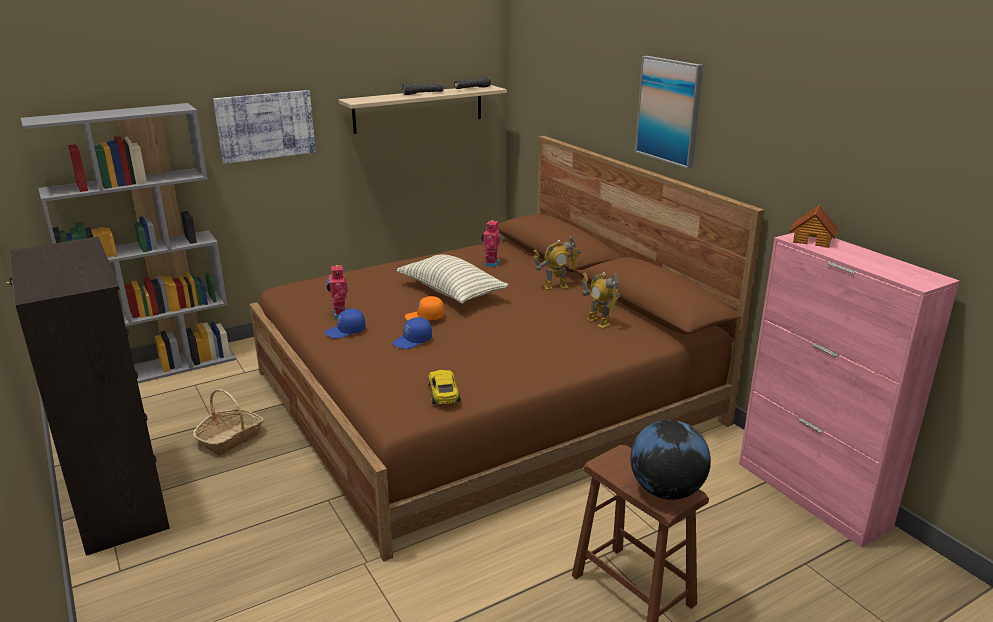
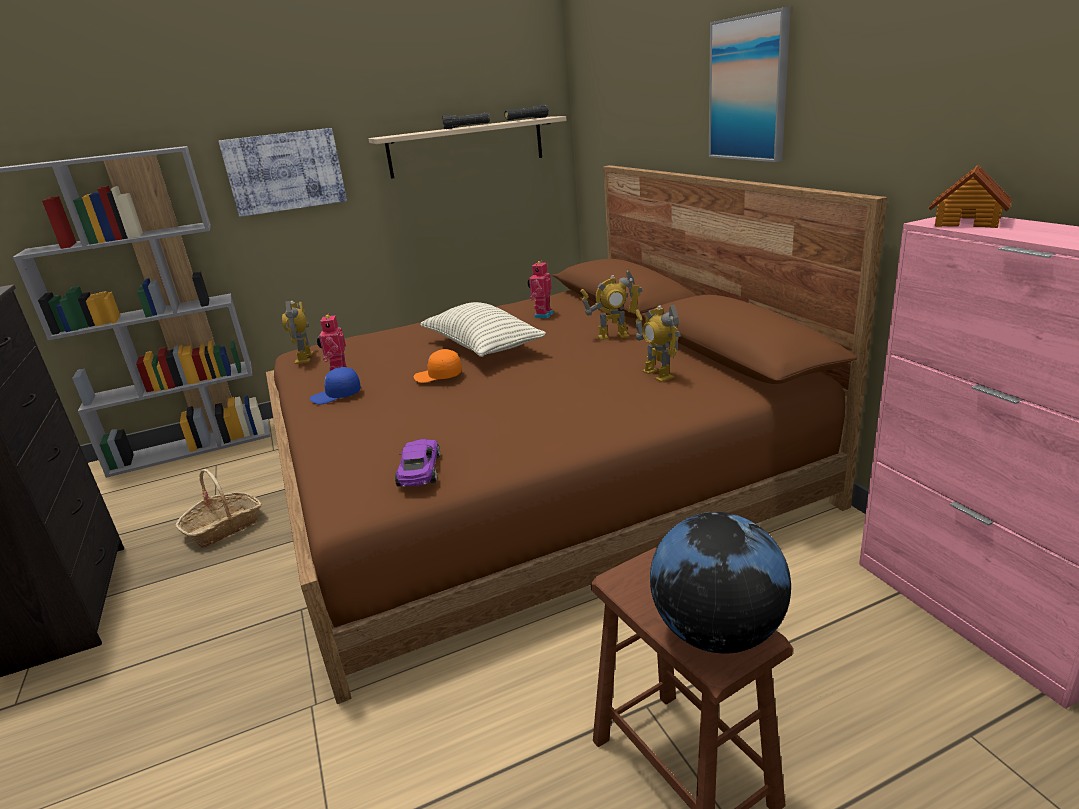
camera: 10 degrees right, 0 degrees up
blue cap [392,317,432,349] -> none
yellow toy car [428,370,460,404] -> purple toy car [395,439,440,487]
none -> toy robot [282,301,313,364]

